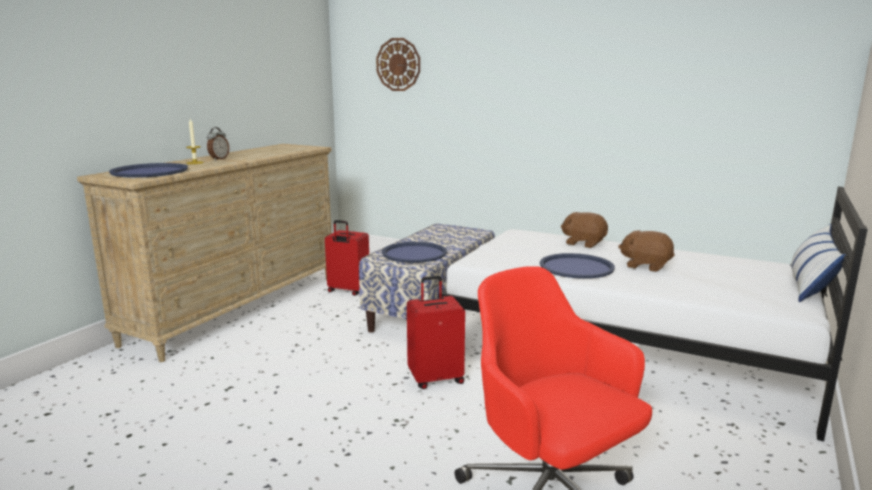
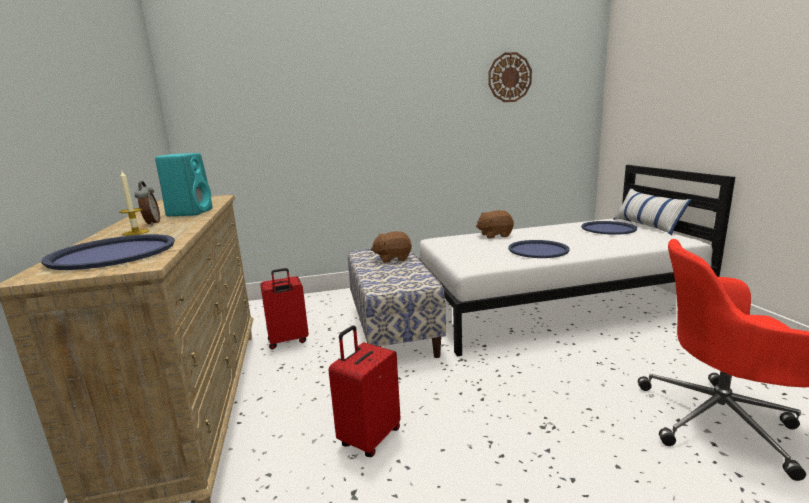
camera: 40 degrees left, 0 degrees up
wall clock [376,38,420,91] -> wall clock moved to [489,52,532,102]
blue tray [382,242,447,263] -> blue tray moved to [581,221,637,235]
red suitcase [407,276,465,389] -> red suitcase moved to [329,325,401,457]
brown plush toy [618,230,675,272] -> brown plush toy moved to [371,231,412,263]
none -> turquoise speaker [155,153,213,216]

